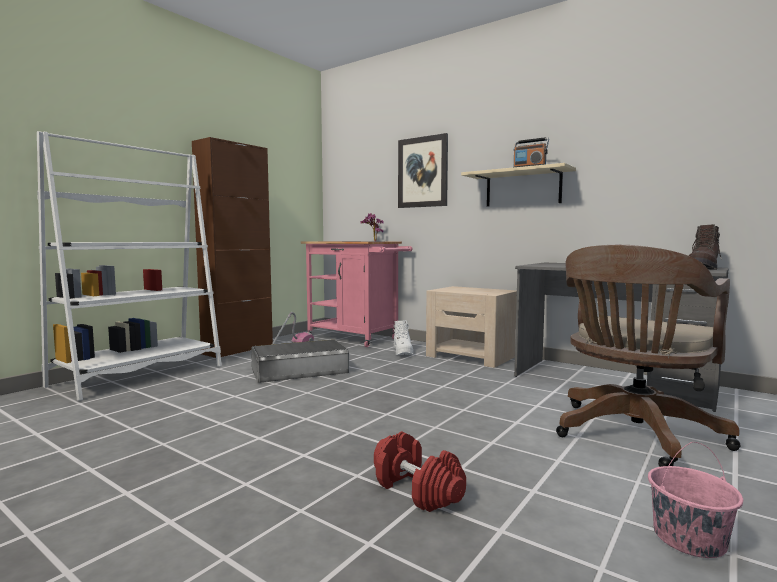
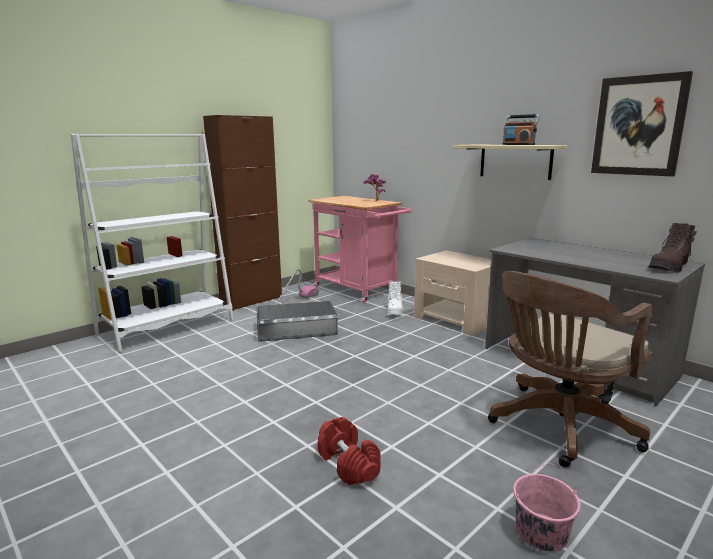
camera: 10 degrees right, 10 degrees up
picture [398,133,448,208] -> picture moved to [591,71,693,177]

